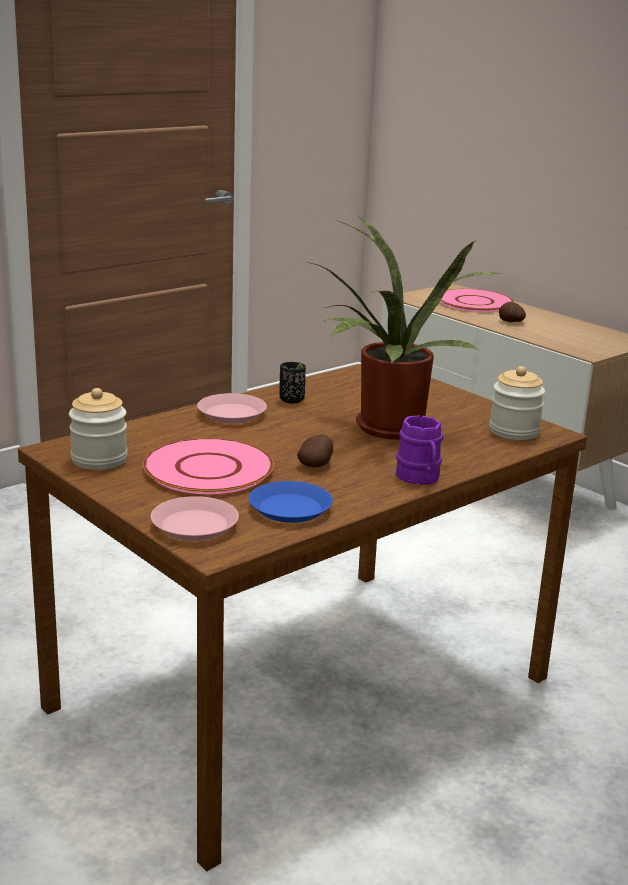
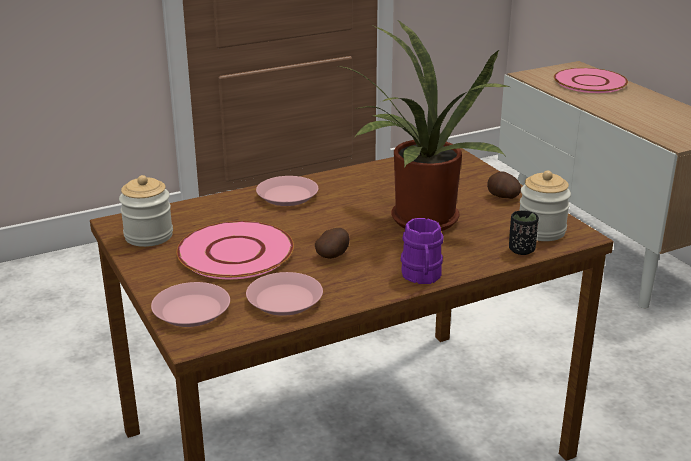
camera: 15 degrees right, 5 degrees up
blue plate [249,481,333,523] -> pink plate [246,272,323,316]
black cup [280,362,306,404] -> black cup moved to [509,210,539,255]
potato [499,302,526,322] -> potato moved to [487,171,521,199]

